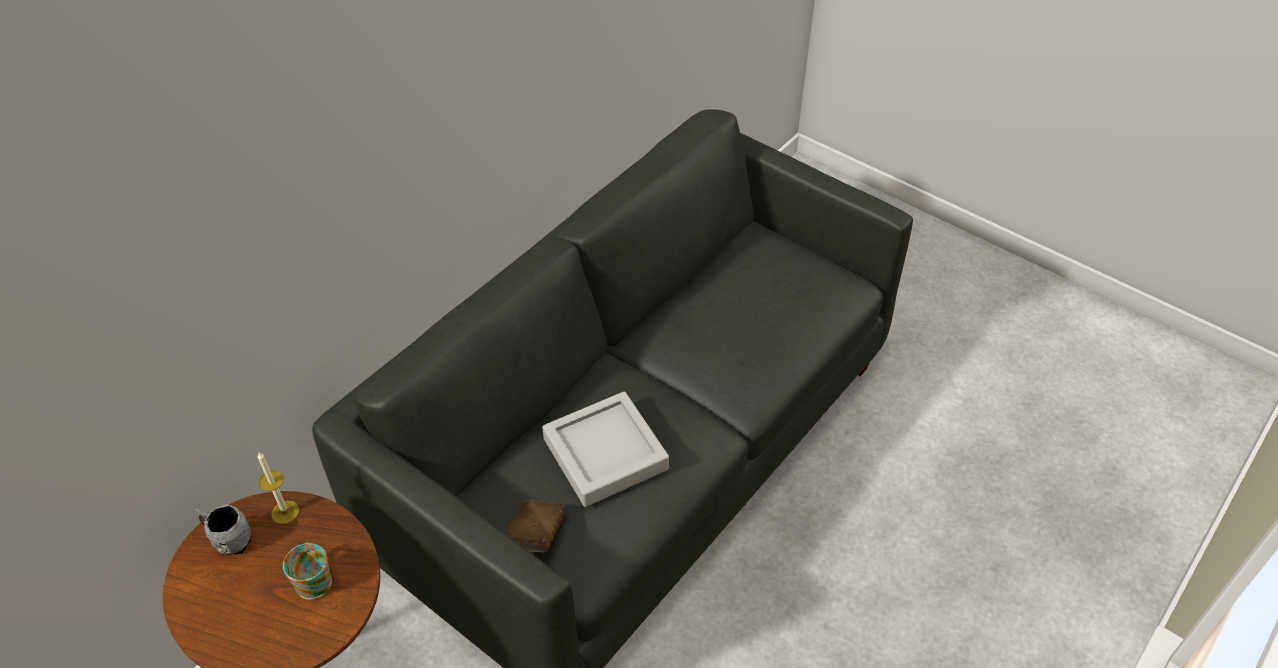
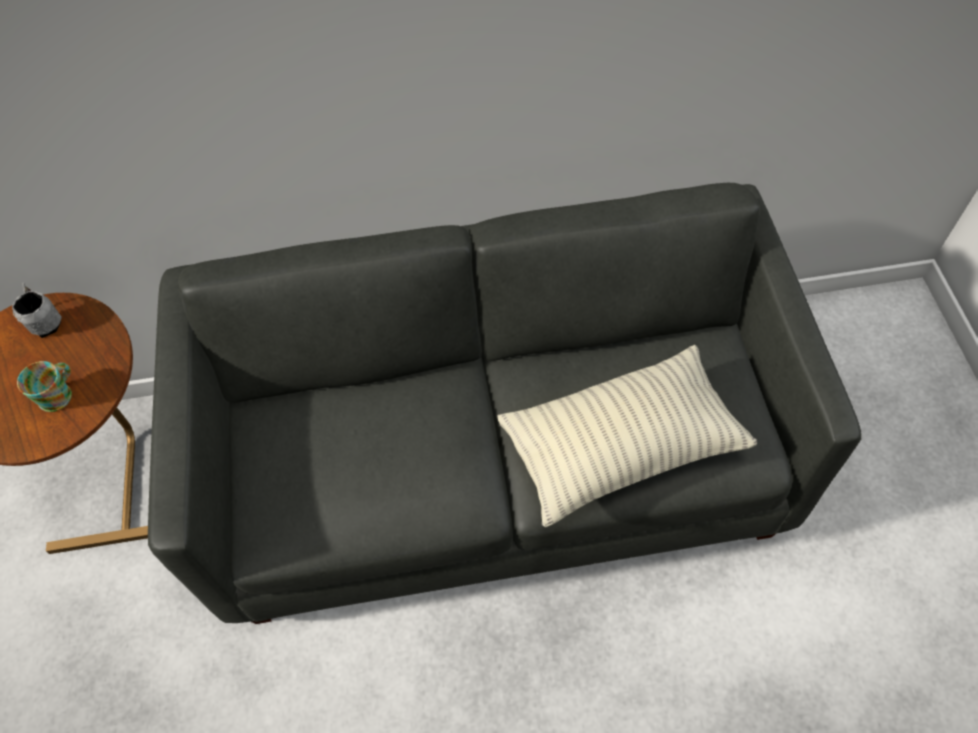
camera: 45 degrees right, 10 degrees up
candle [258,453,299,524] -> none
brown book [506,500,567,553] -> none
grey tray [542,391,669,507] -> none
none -> pillow [497,345,757,527]

